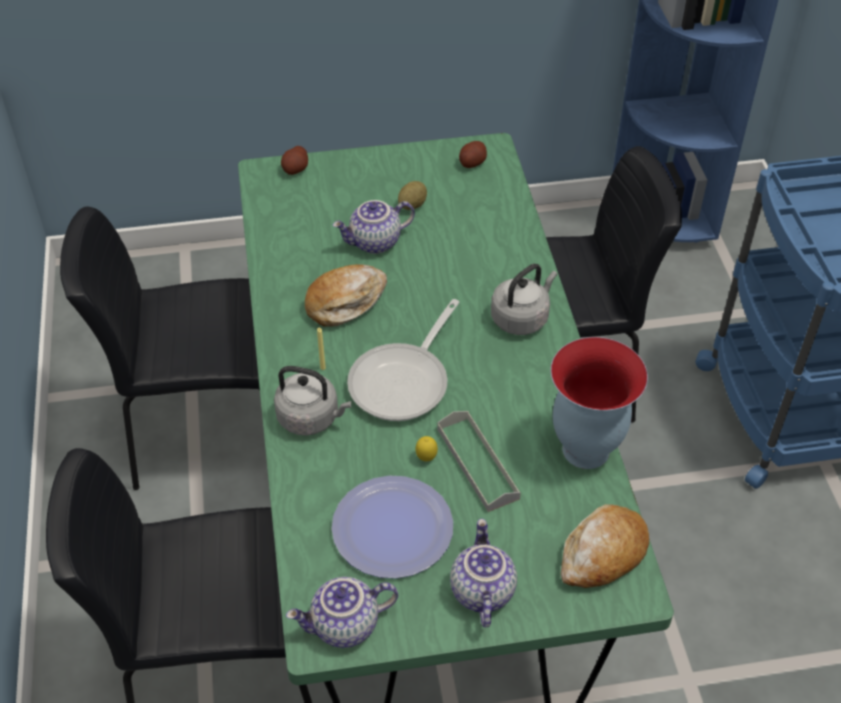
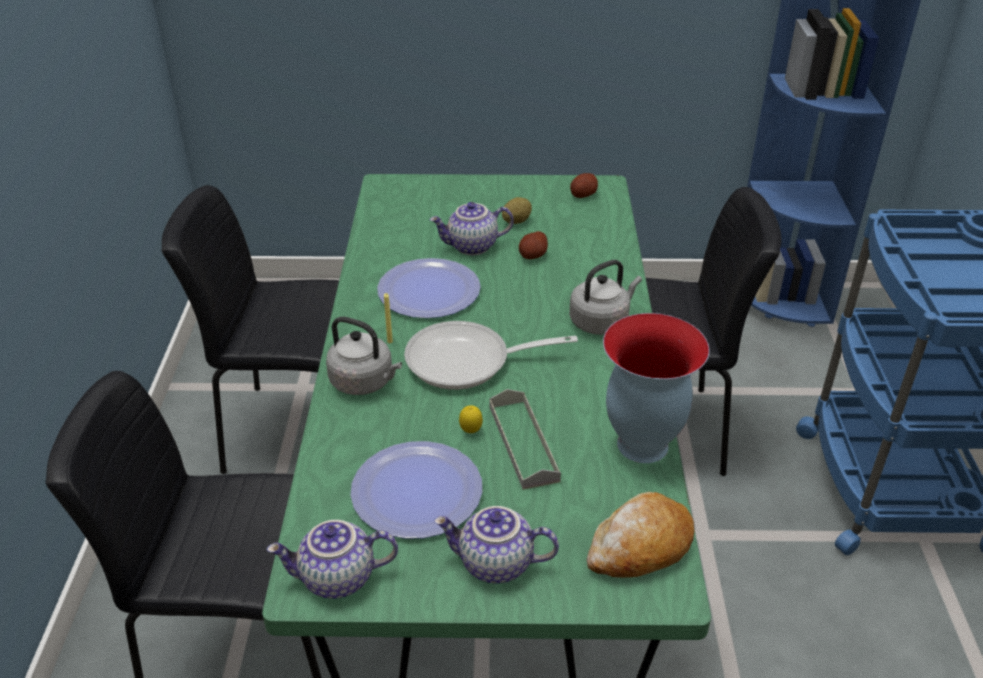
camera: 10 degrees right, 10 degrees down
potato [281,146,308,175] -> potato moved to [519,231,548,259]
bread [305,264,387,327] -> plate [377,258,481,318]
frying pan [347,299,460,421] -> frying pan turned 45 degrees clockwise [404,321,578,390]
teapot [450,519,517,627] -> teapot turned 90 degrees counterclockwise [434,506,559,583]

